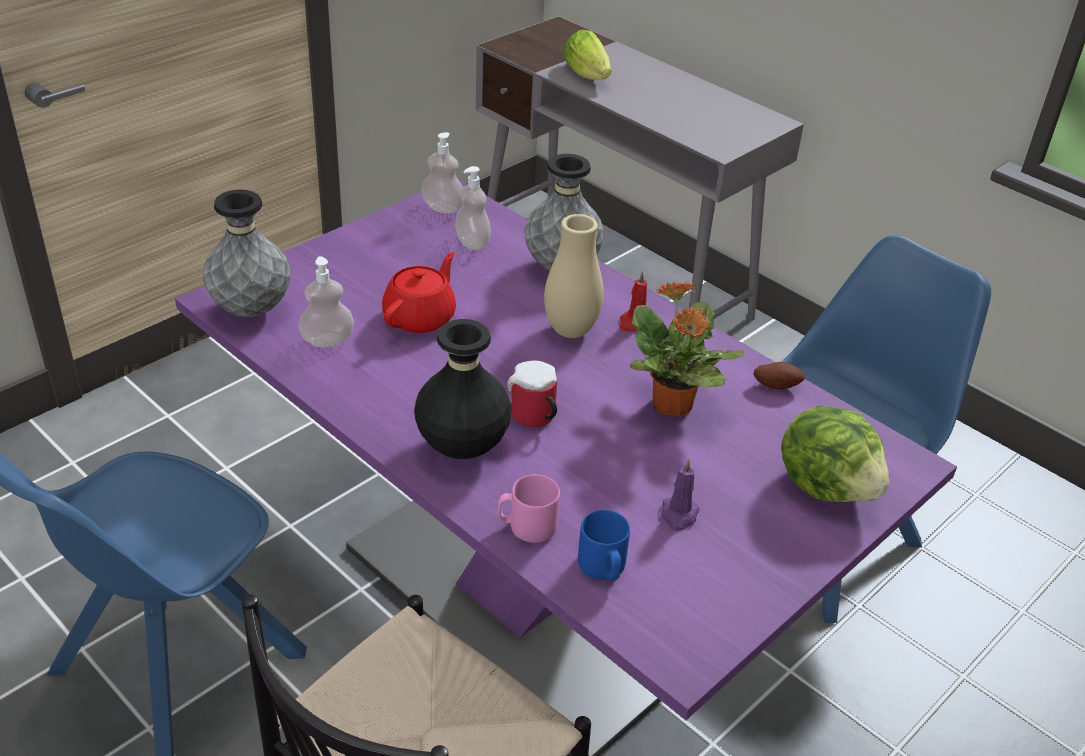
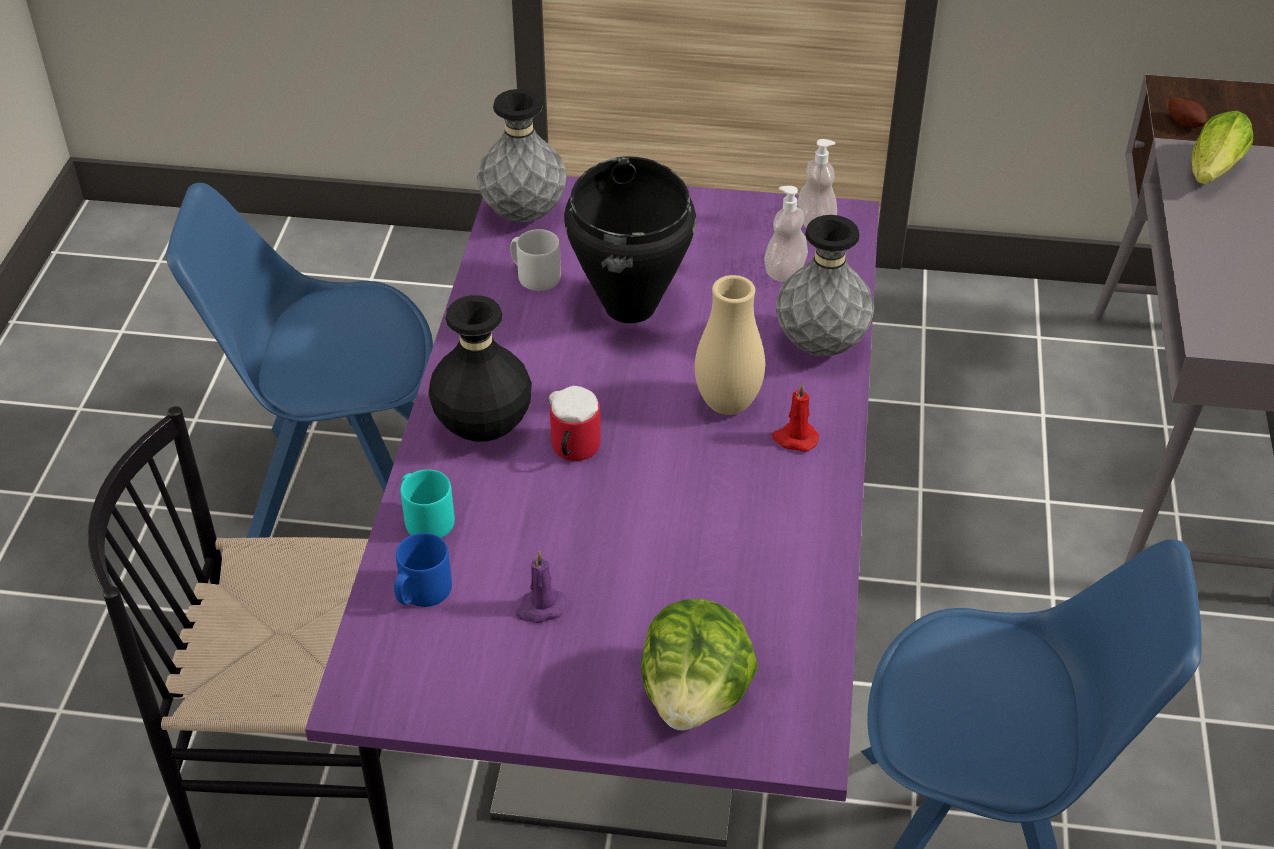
camera: 55 degrees right, 5 degrees up
soap dispenser [299,256,354,347] -> grey mug [510,229,561,291]
red teapot [382,252,456,333] -> black cooking pot [564,156,696,323]
pink mug [498,474,560,543] -> turquoise mug [401,469,455,538]
potted plant [630,282,745,416] -> none
potato [753,362,805,390] -> potato moved to [1168,98,1208,127]

